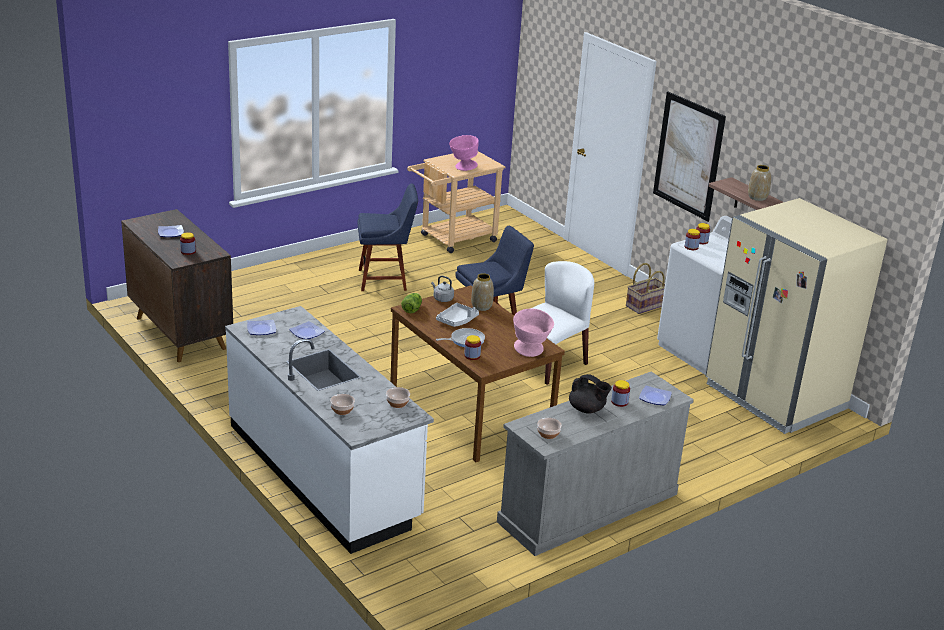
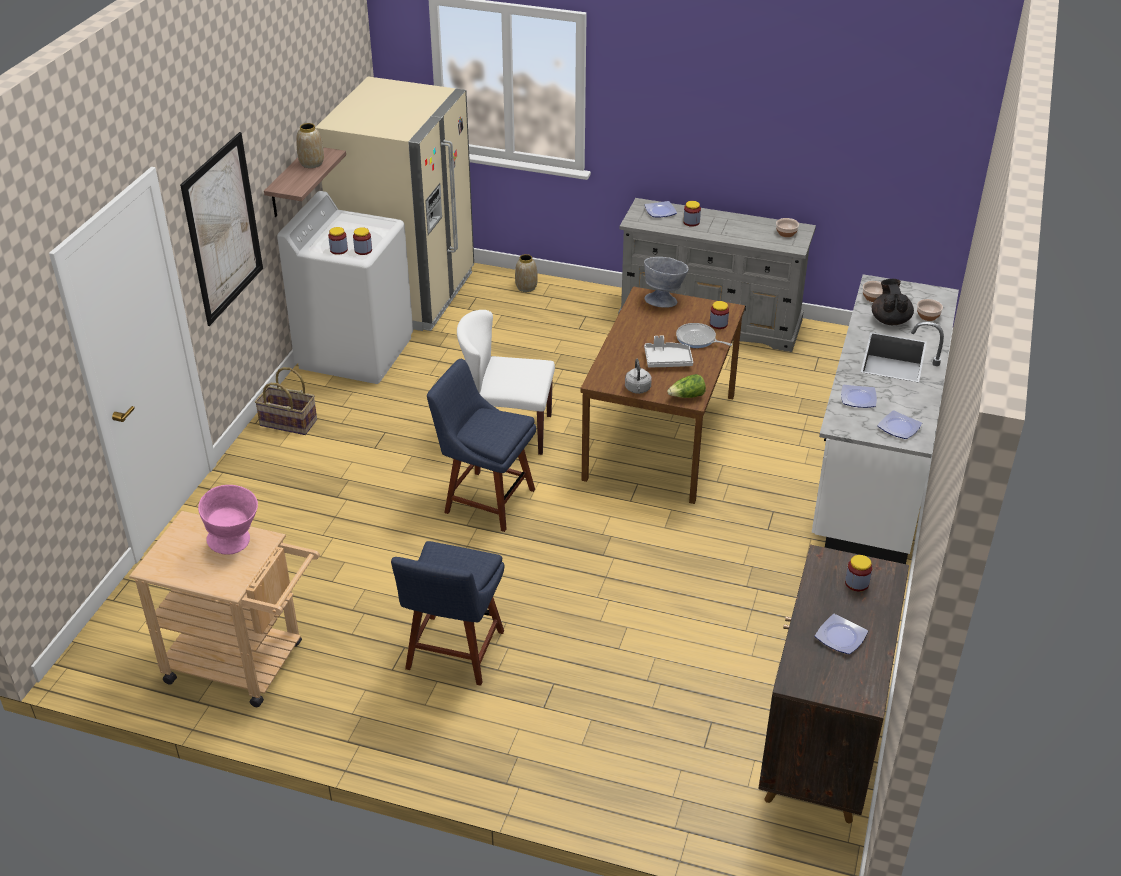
camera: 125 degrees left, 10 degrees up
blue chair [357,183,418,291] -> blue chair turned 120 degrees counterclockwise [391,541,504,686]
vase [471,273,494,311] -> vase moved to [515,254,538,292]
pink bowl [513,309,554,357] -> grey bowl [644,257,688,308]
black teapot [569,374,612,413] -> black teapot moved to [872,279,914,325]

